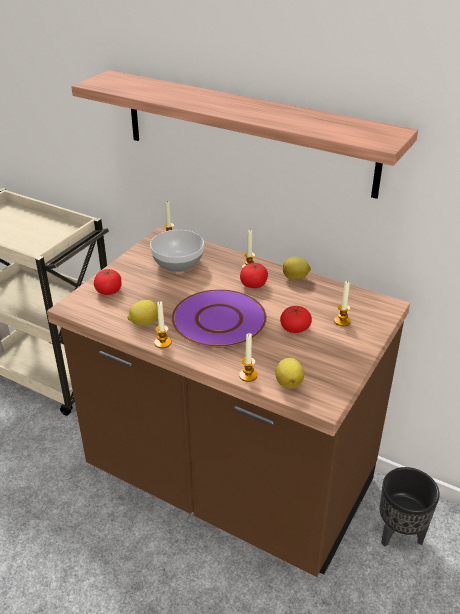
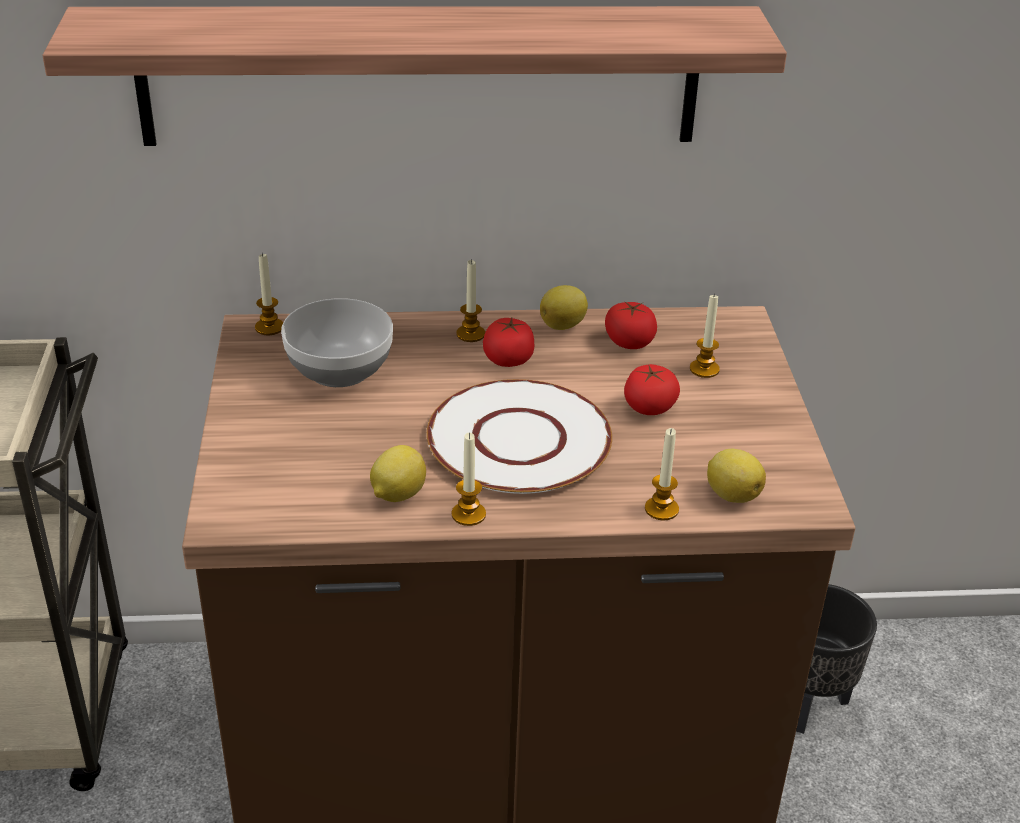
camera: 35 degrees left, 0 degrees up
tomato [94,269,121,295] -> tomato moved to [605,301,657,349]
purple plate [171,289,267,348] -> white plate [427,379,612,494]

